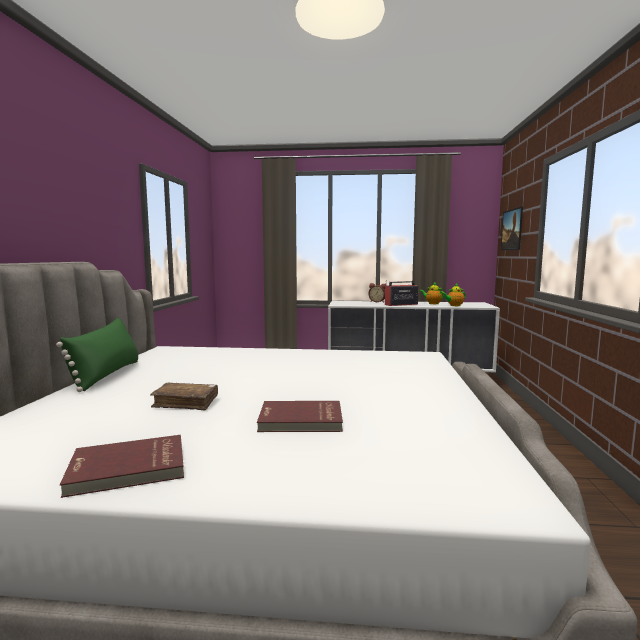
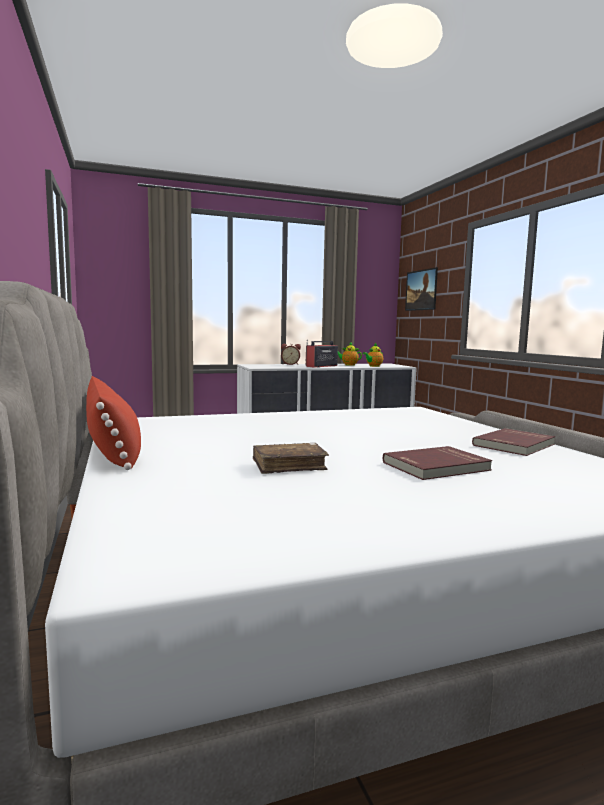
camera: 25 degrees left, 0 degrees up
green pillow [56,317,138,392] -> red pillow [86,376,141,470]
red book [60,435,184,498] -> red book moved to [472,428,555,456]

